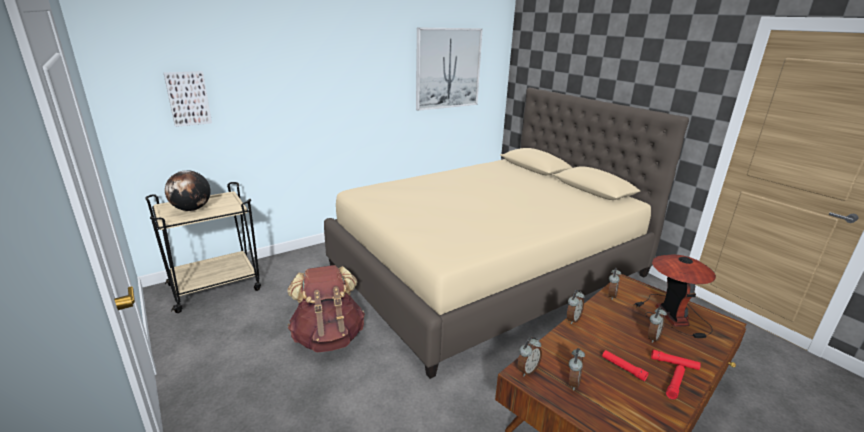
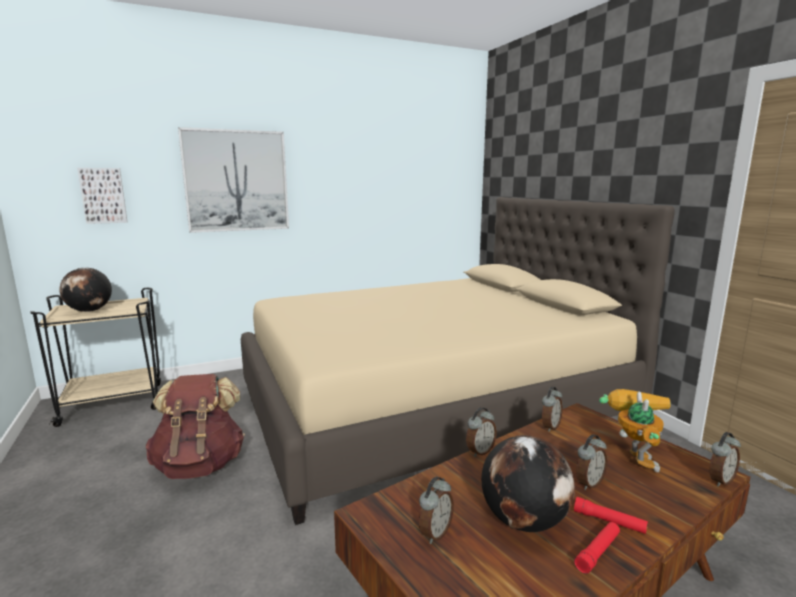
camera: 10 degrees right, 10 degrees down
picture [416,27,483,111] -> picture moved to [178,127,289,233]
alarm clock [517,337,542,376] -> alarm clock moved to [710,432,741,487]
red flashlight [602,350,649,381] -> globe [481,435,575,532]
table lamp [634,254,716,338] -> toy robot [599,389,671,472]

